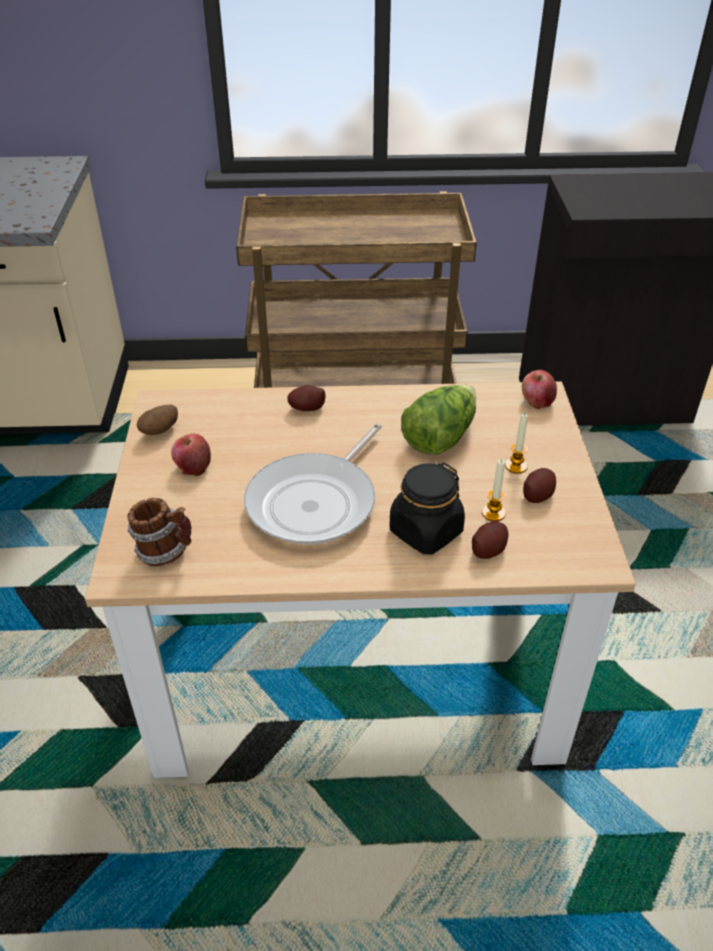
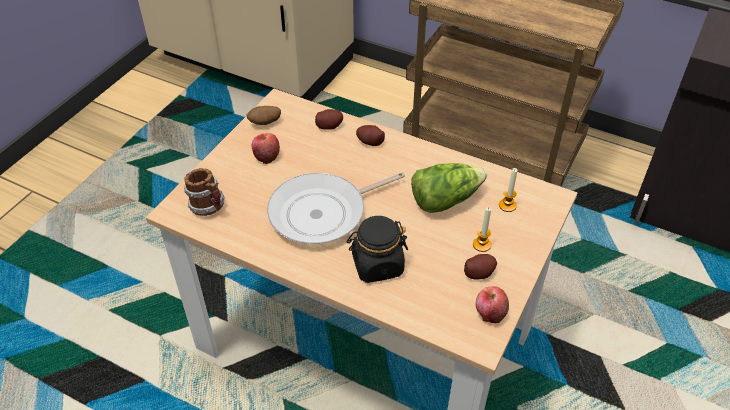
camera: 30 degrees right, 5 degrees up
potato [472,521,509,559] -> potato moved to [315,109,343,130]
candle [482,459,506,521] -> candle moved to [499,168,517,212]
apple [522,370,557,409] -> apple moved to [476,286,509,323]

